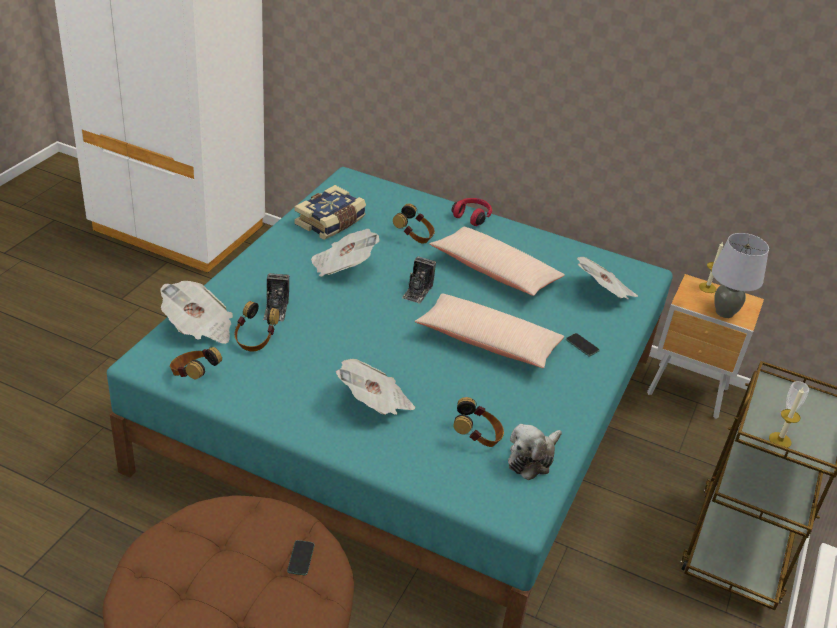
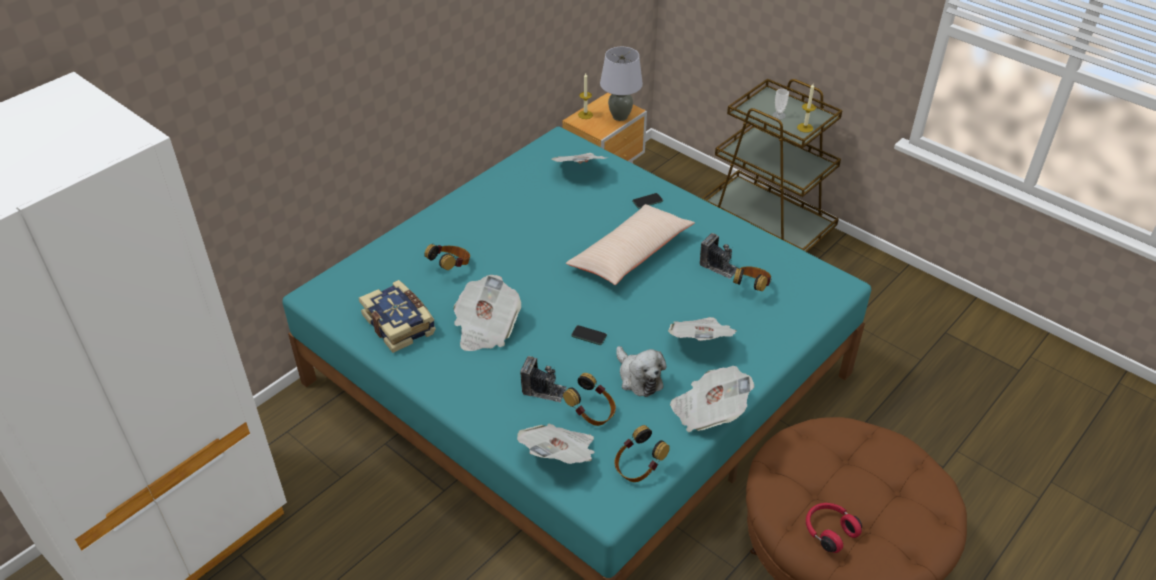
camera: 70 degrees left, 5 degrees up
phone [287,540,315,576] -> phone moved to [571,325,607,345]
camera [402,256,436,303] -> camera moved to [700,233,737,279]
beige pillow [429,227,565,296] -> none
red headphones [452,198,492,226] -> red headphones moved to [806,503,862,553]
plush toy [508,424,562,480] -> plush toy moved to [616,346,666,397]
none -> newspaper [670,366,754,432]

